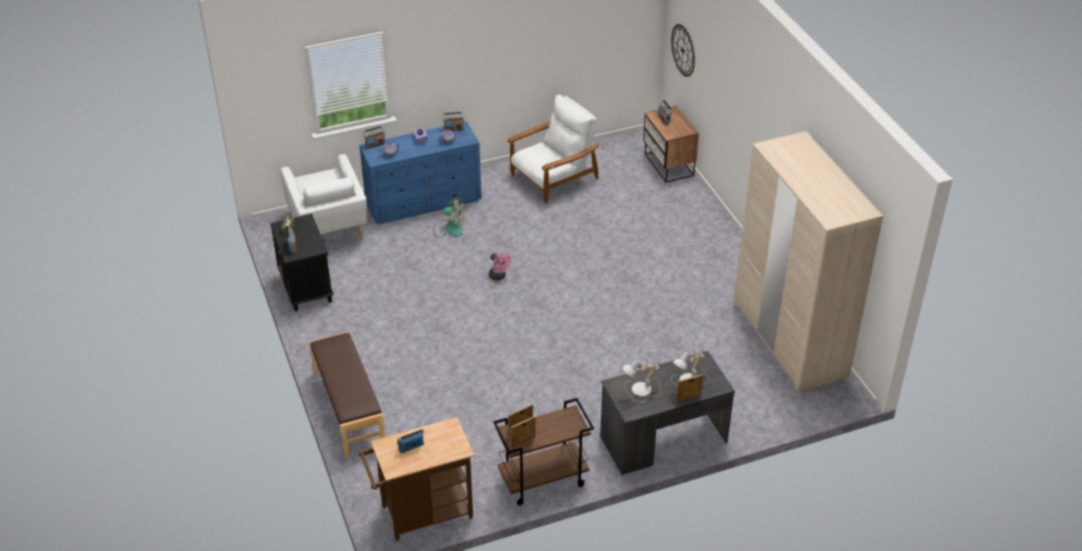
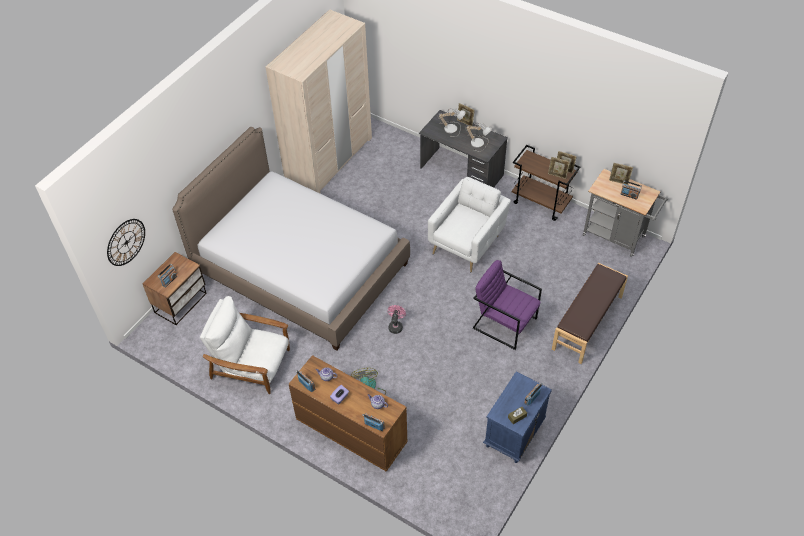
camera: 125 degrees left, 10 degrees up
black nightstand [270,214,334,311] -> blue nightstand [483,372,552,463]
white armchair [280,154,367,240] -> white armchair moved to [428,177,511,272]
blue dresser [359,121,482,224] -> brown dresser [289,355,408,472]
brown cart [359,417,475,541] -> grey cart [583,169,668,257]
none -> bed [172,127,410,351]
none -> purple armchair [473,260,542,350]
none -> picture frame [609,163,633,185]

